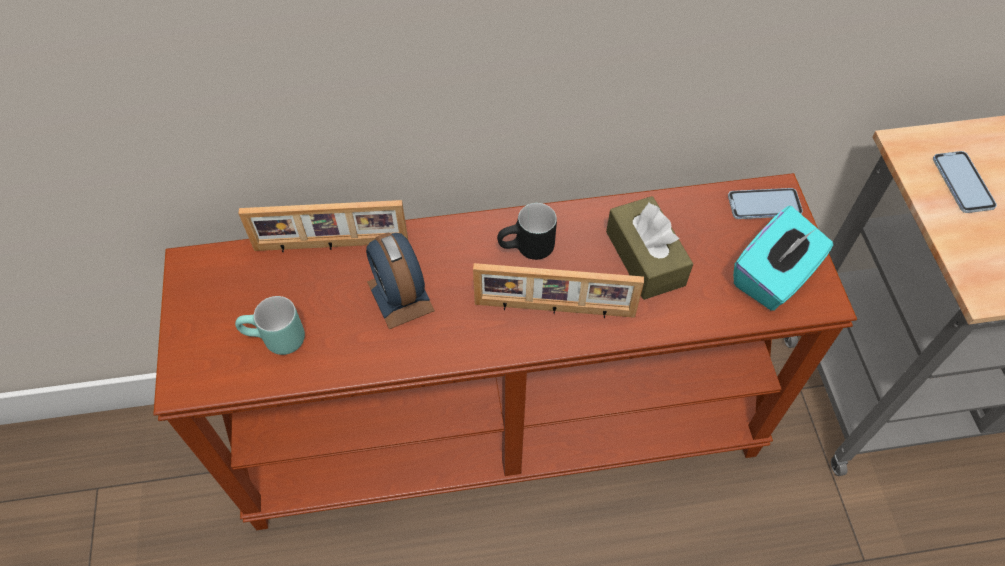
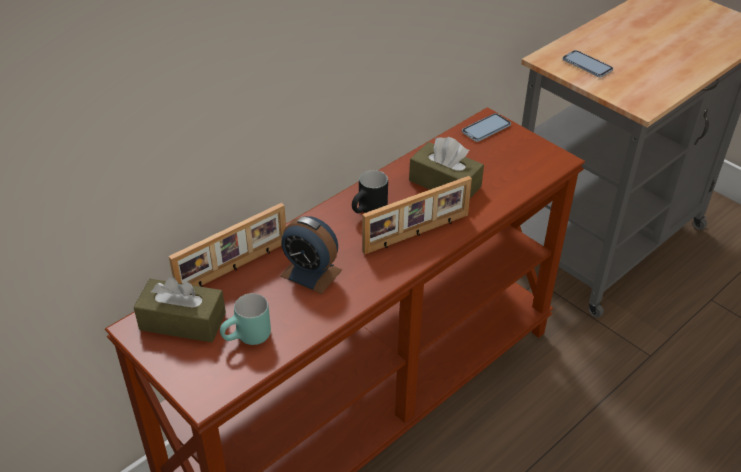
camera: 35 degrees left, 15 degrees down
turquoise tissue box [733,206,833,311] -> none
none -> brown tissue box [134,277,226,342]

